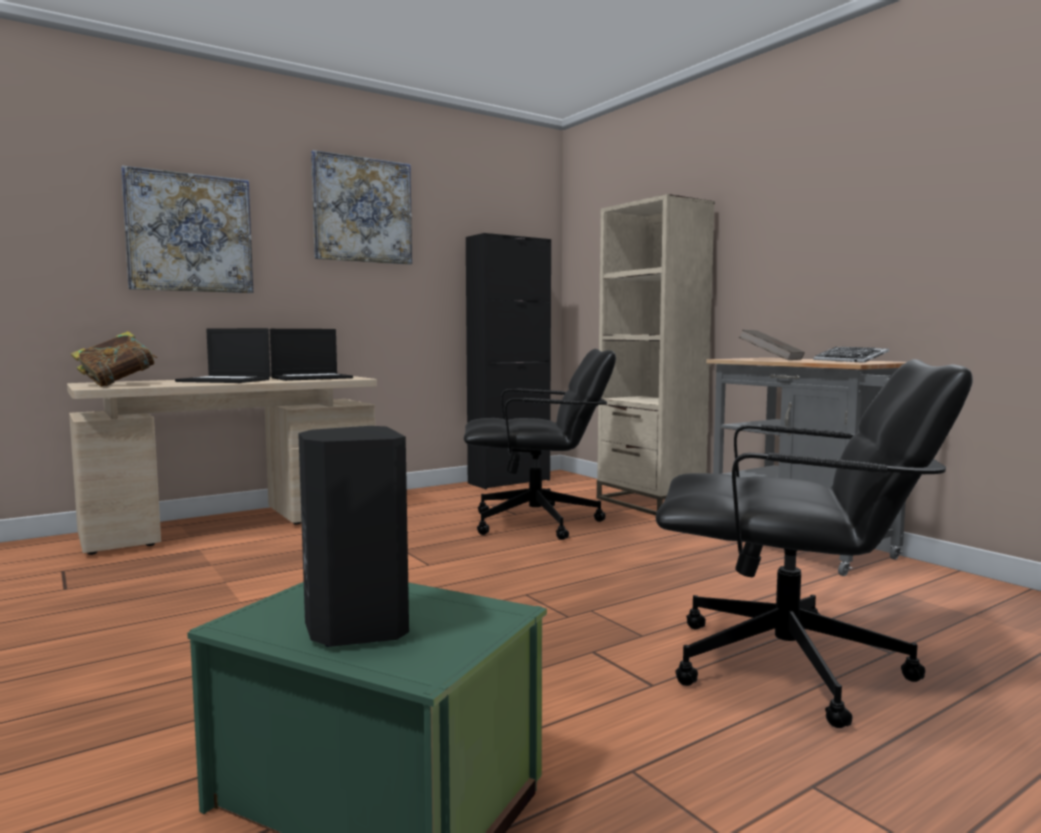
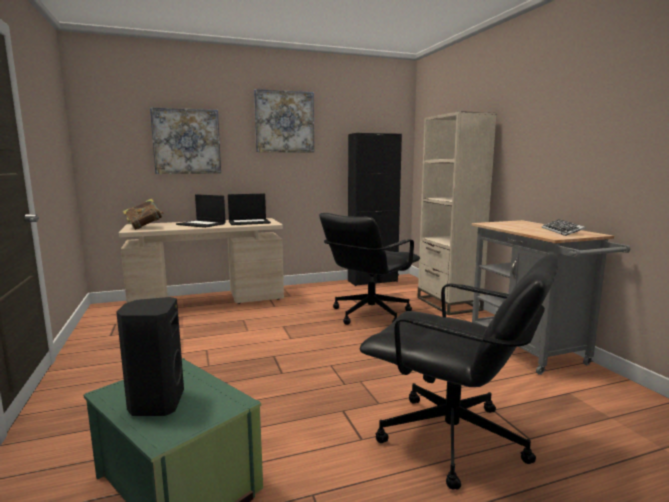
camera: 15 degrees right, 5 degrees up
black office chair [464,349,616,540] -> black office chair turned 120 degrees clockwise [319,213,420,325]
brown book [739,330,805,360] -> none

